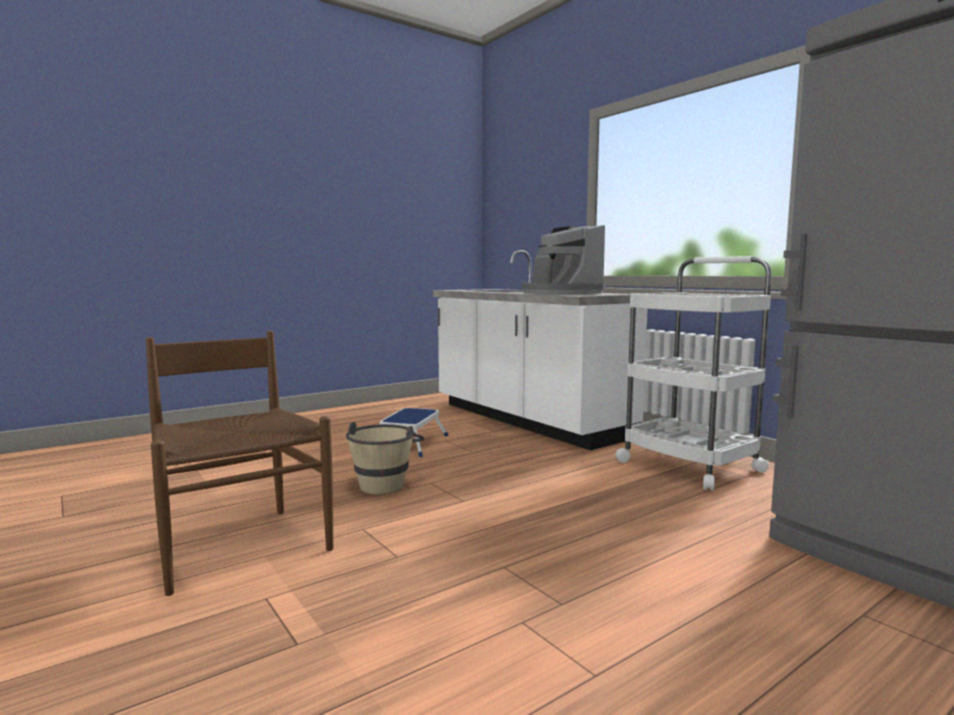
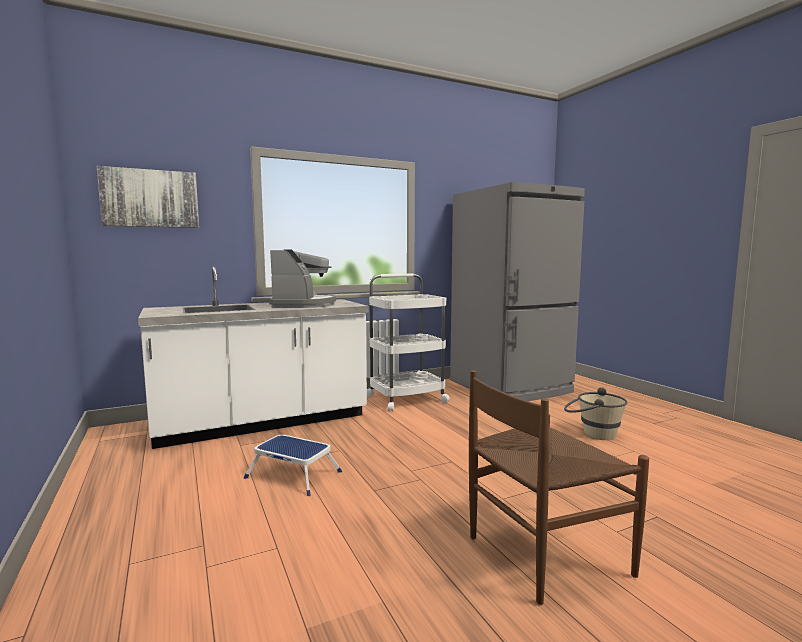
camera: 80 degrees left, 0 degrees up
beige bucket [346,422,424,494] -> beige bucket moved to [564,387,628,440]
coffee machine [522,225,605,294] -> coffee machine turned 75 degrees counterclockwise [269,249,336,308]
none -> picture [97,166,199,228]

